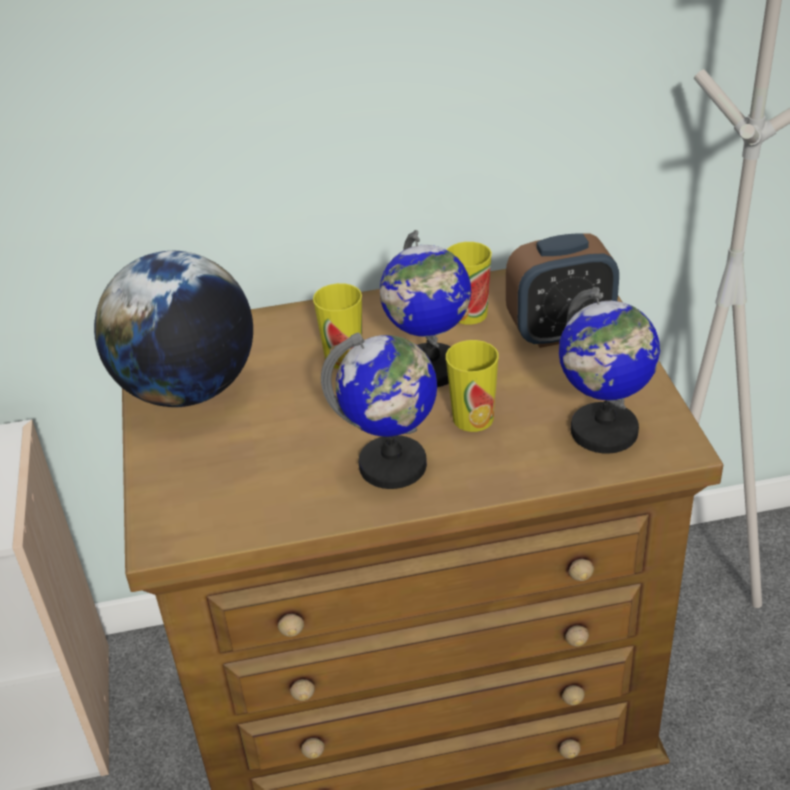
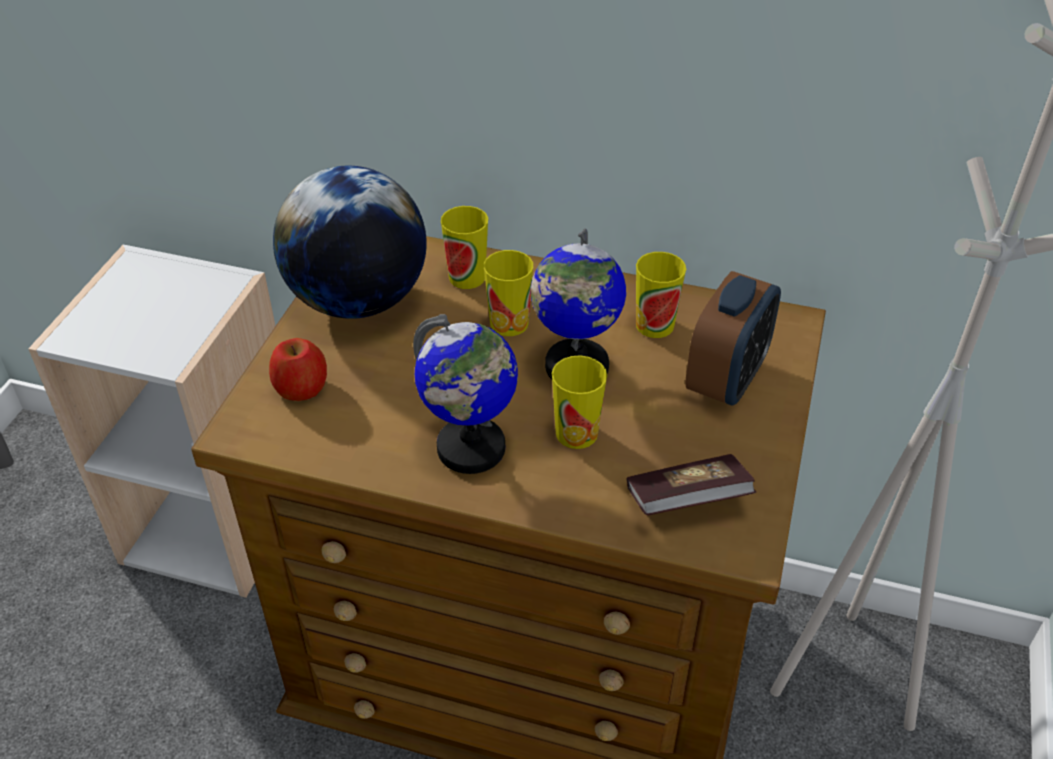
camera: 25 degrees right, 5 degrees up
alarm clock [506,233,619,348] -> alarm clock turned 75 degrees counterclockwise [685,271,781,406]
globe [559,287,660,453] -> book [627,454,756,515]
none -> apple [269,338,327,401]
none -> cup [441,206,488,289]

